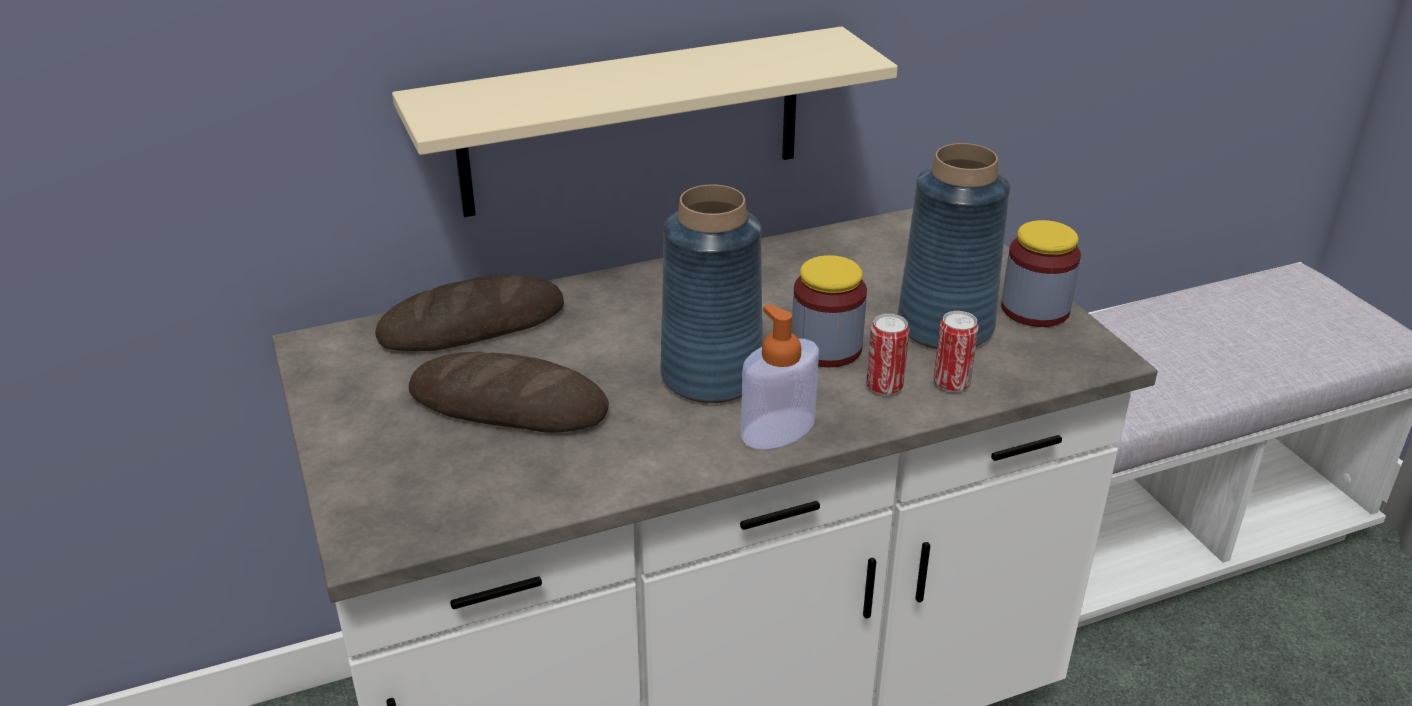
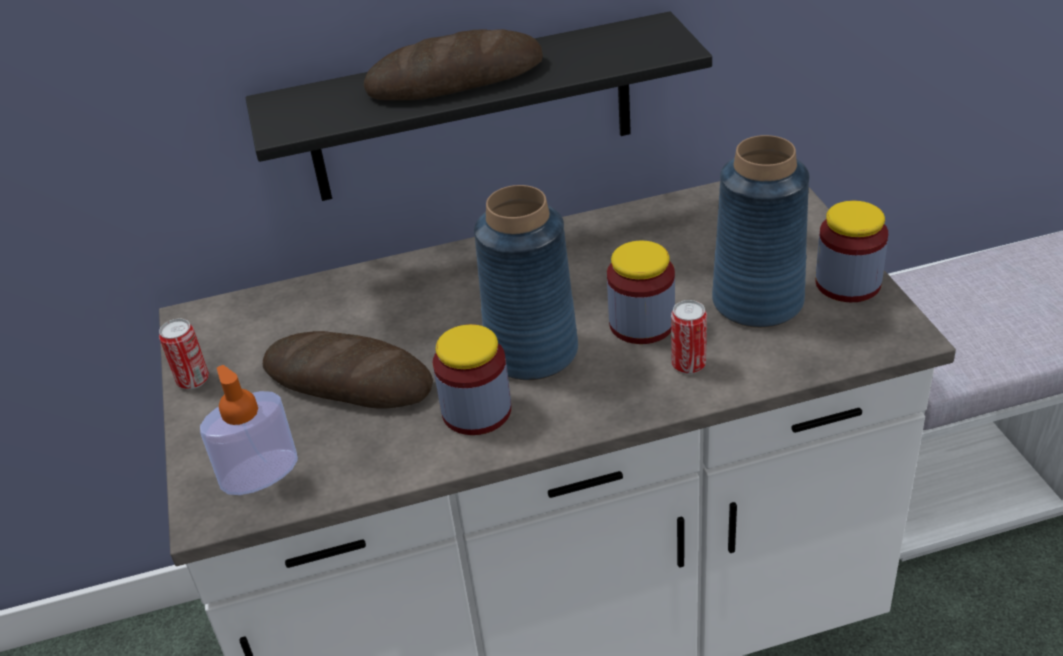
camera: 10 degrees right, 5 degrees up
bread [375,275,564,351] -> bread moved to [364,29,543,100]
beige shelf [392,26,898,217] -> black shelf [246,11,712,201]
soap dispenser [741,304,819,449] -> soap dispenser moved to [200,365,298,495]
can [934,311,979,392] -> can moved to [159,319,209,390]
none -> jar [433,324,511,435]

